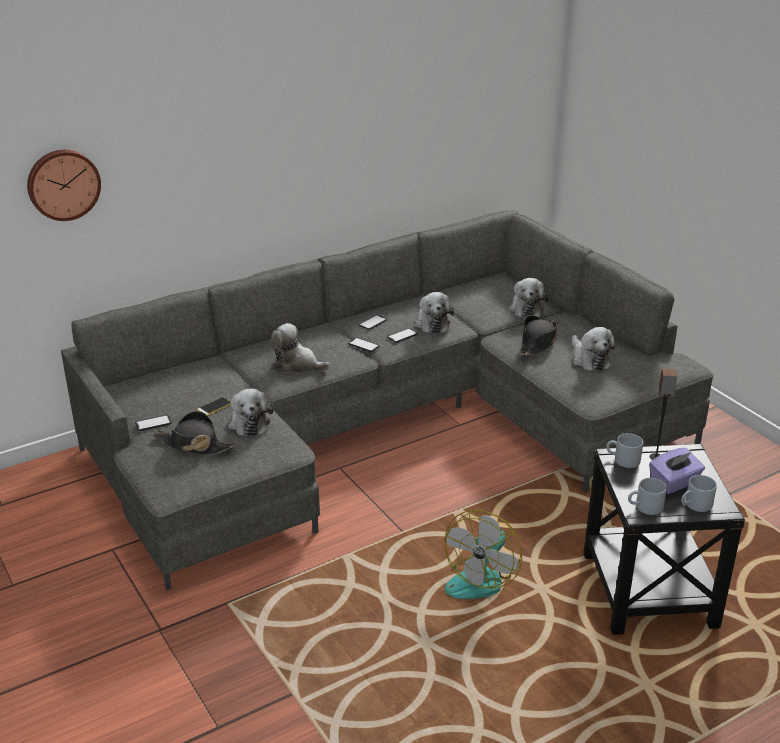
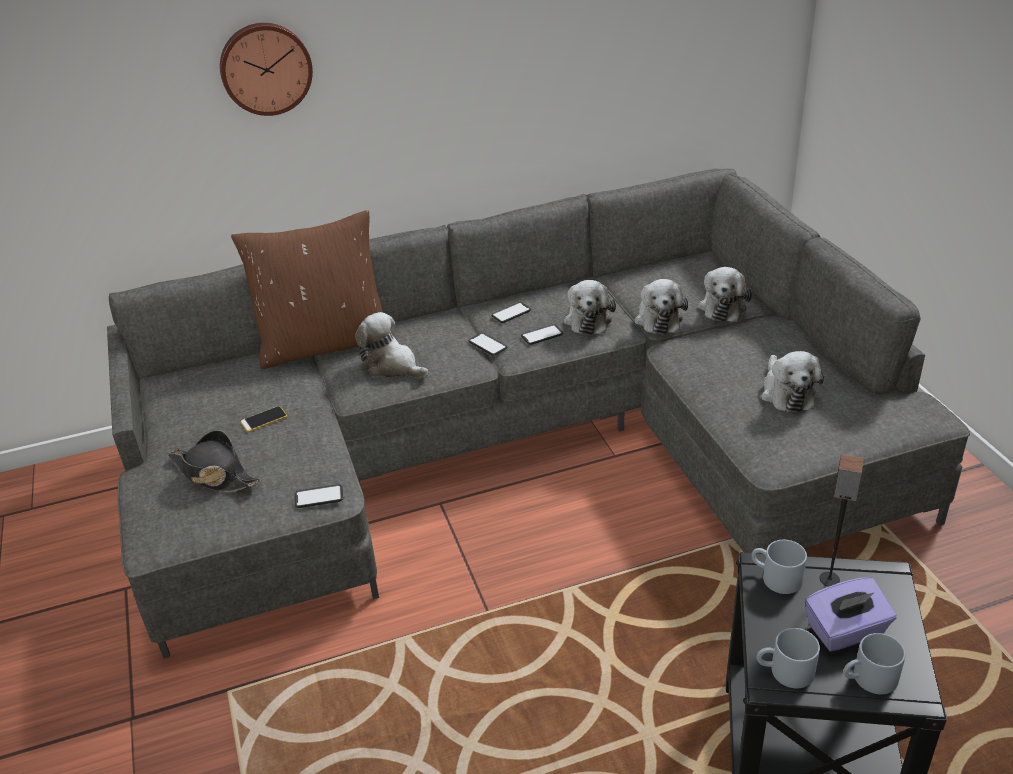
camera: 15 degrees right, 5 degrees up
wall clock [27,150,101,221] -> wall clock moved to [220,23,313,116]
phone [135,415,172,431] -> phone moved to [295,484,343,508]
plush toy [228,389,273,437] -> plush toy moved to [634,279,688,334]
fan [444,510,522,599] -> none
black hat [519,315,559,356] -> none
none -> brown pillow [231,210,394,369]

